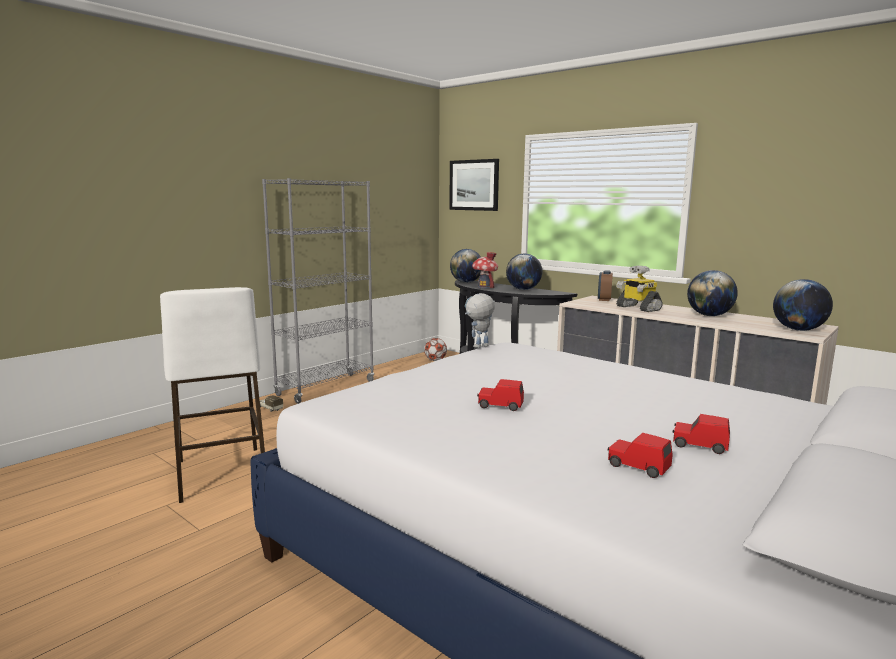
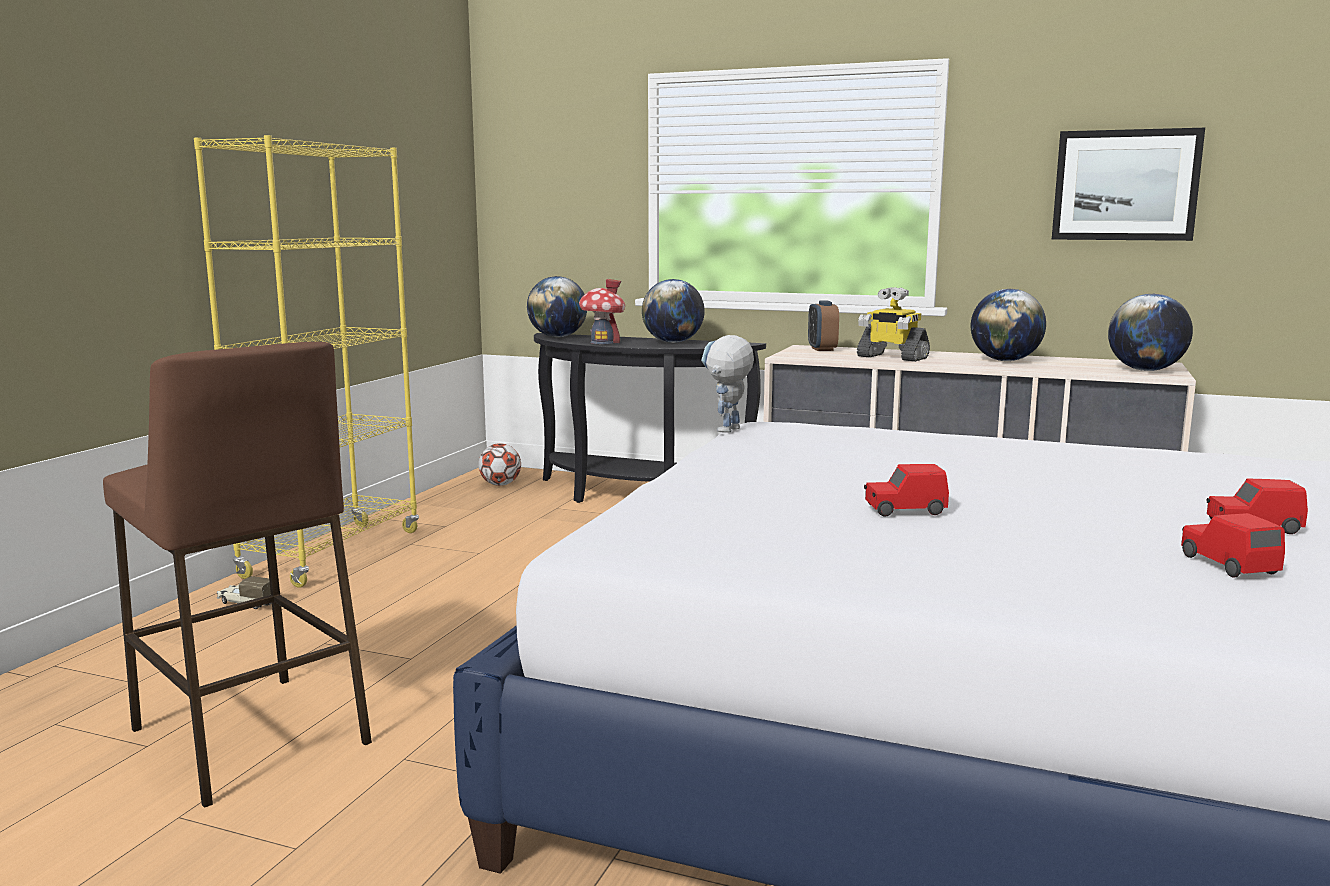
camera: 20 degrees left, 0 degrees up
white stool [160,287,265,503] -> brown stool [103,342,372,808]
grey bookcase [262,178,374,404] -> yellow bookcase [194,135,419,588]
picture [449,159,499,211] -> picture moved to [1052,128,1205,241]
red toy car [608,433,673,478] -> red toy car turned 60 degrees clockwise [1181,513,1285,578]

